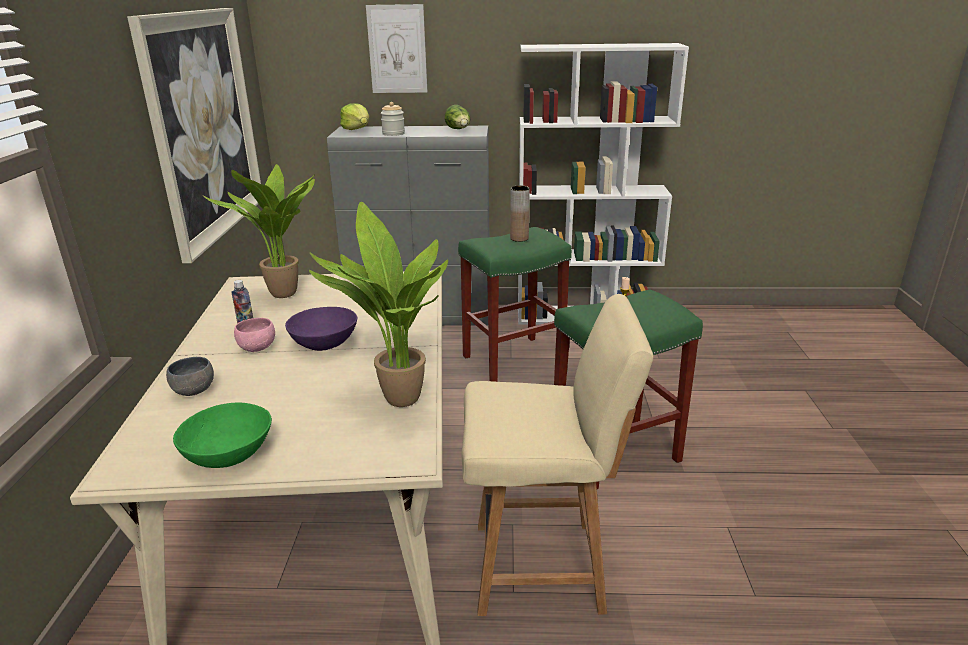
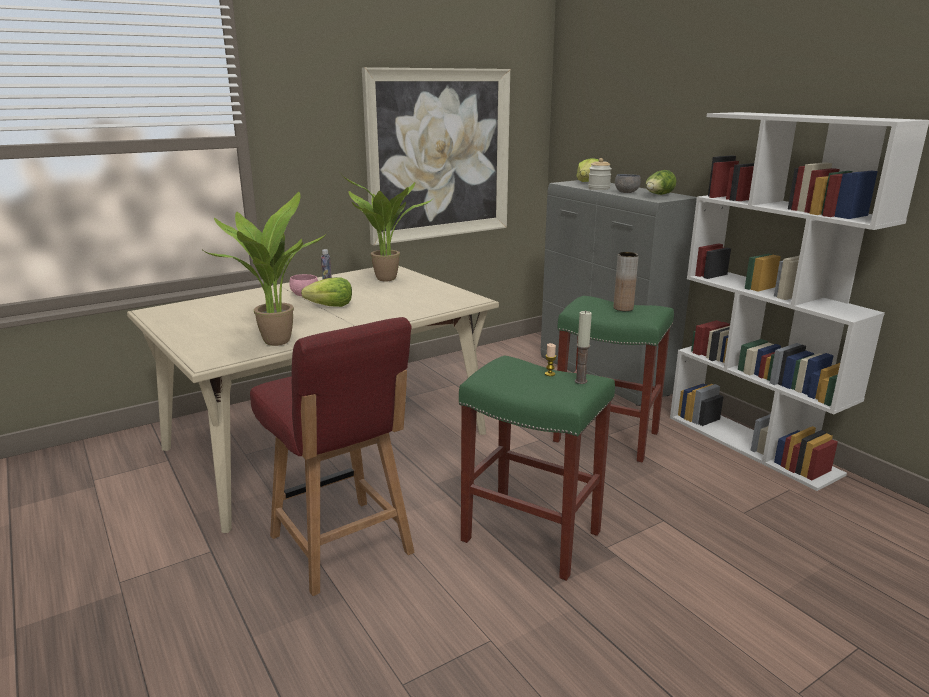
camera: 55 degrees right, 5 degrees down
grey bowl [166,357,214,396] -> grey bowl moved to [615,174,641,193]
green bowl [173,402,272,468] -> none
purple bowl [285,307,357,351] -> lettuce [301,277,352,307]
picture [366,4,427,93] -> none
beige chair [462,294,653,616] -> red chair [250,317,414,596]
none -> candle [575,310,592,384]

